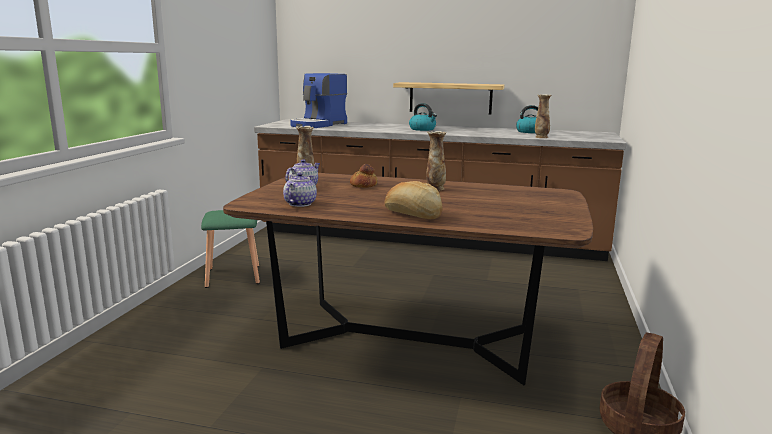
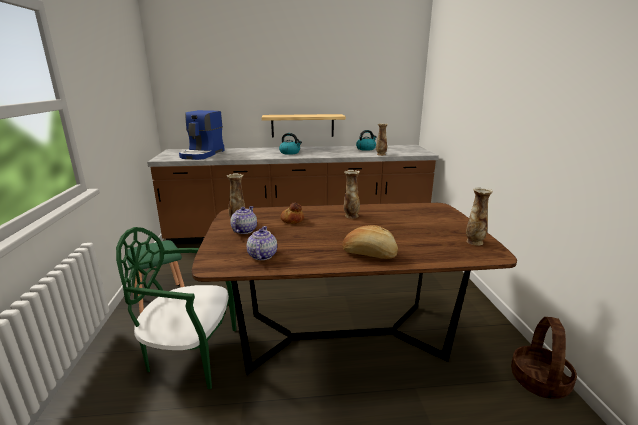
camera: 20 degrees left, 5 degrees up
none -> green chair [116,227,236,389]
none -> vase [466,187,493,245]

